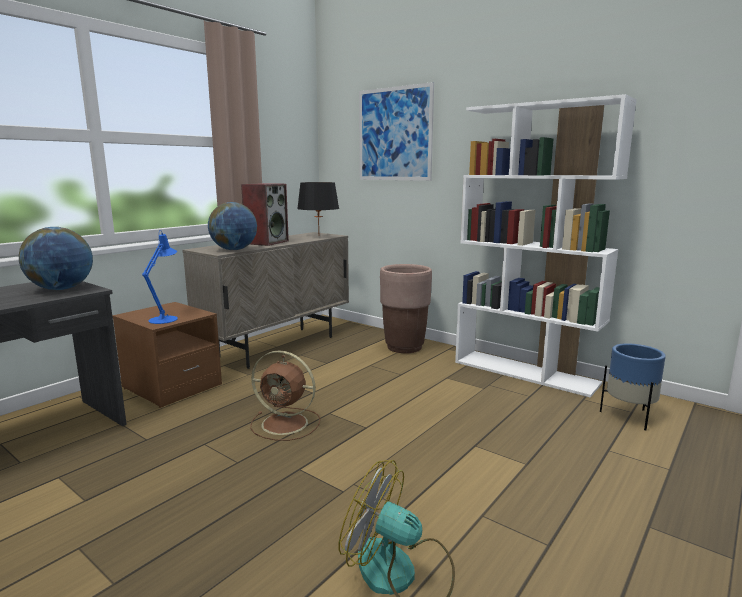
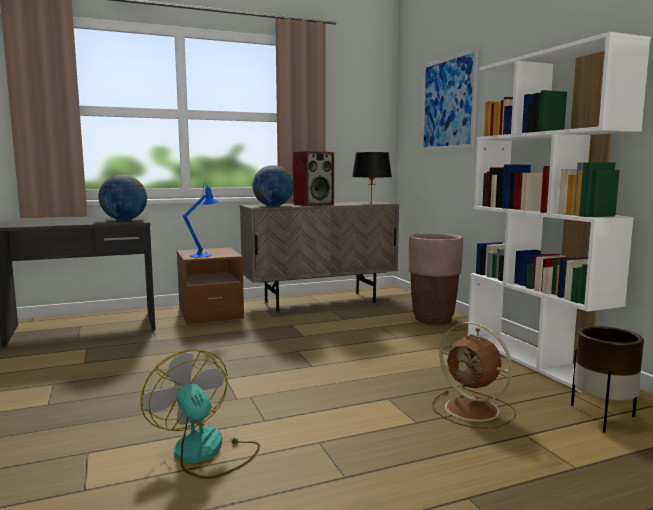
camera: 30 degrees right, 5 degrees down
brown fan [250,351,320,441] -> brown fan moved to [432,322,516,429]
blue planter [600,343,666,431] -> brown planter [571,326,644,432]

